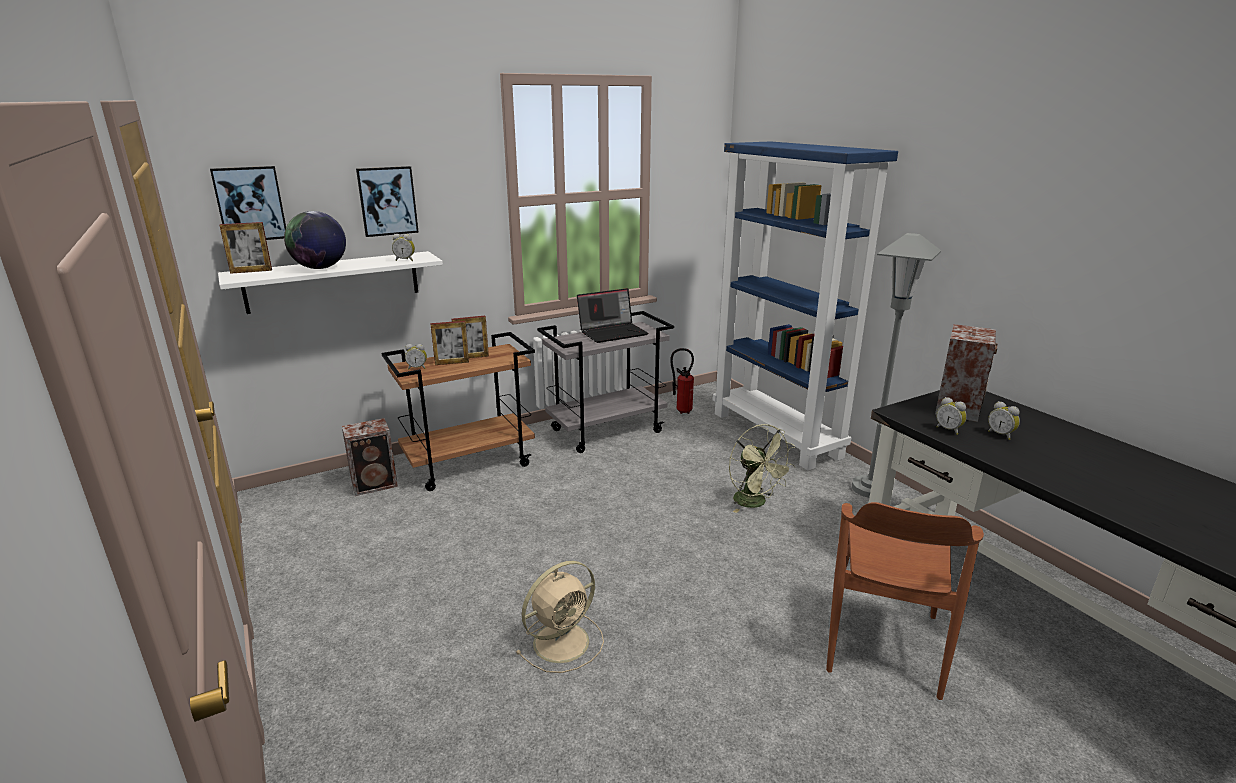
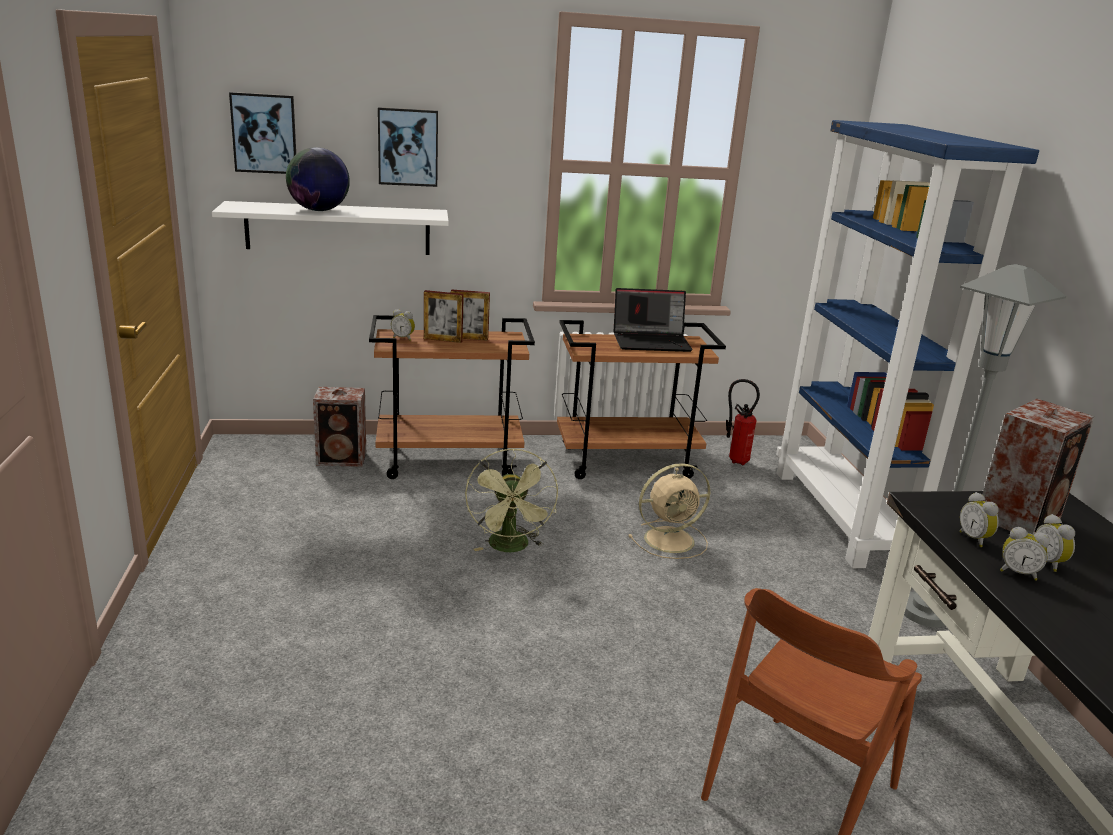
camera: 20 degrees right, 0 degrees up
picture frame [219,222,272,274] -> none
alarm clock [392,234,415,261] -> alarm clock moved to [1000,527,1050,581]
beige fan [516,561,604,673] -> beige fan moved to [628,463,710,559]
grey cart [537,311,674,453] -> brown cart [557,320,726,479]
green fan [729,424,795,513] -> green fan moved to [465,448,558,552]

